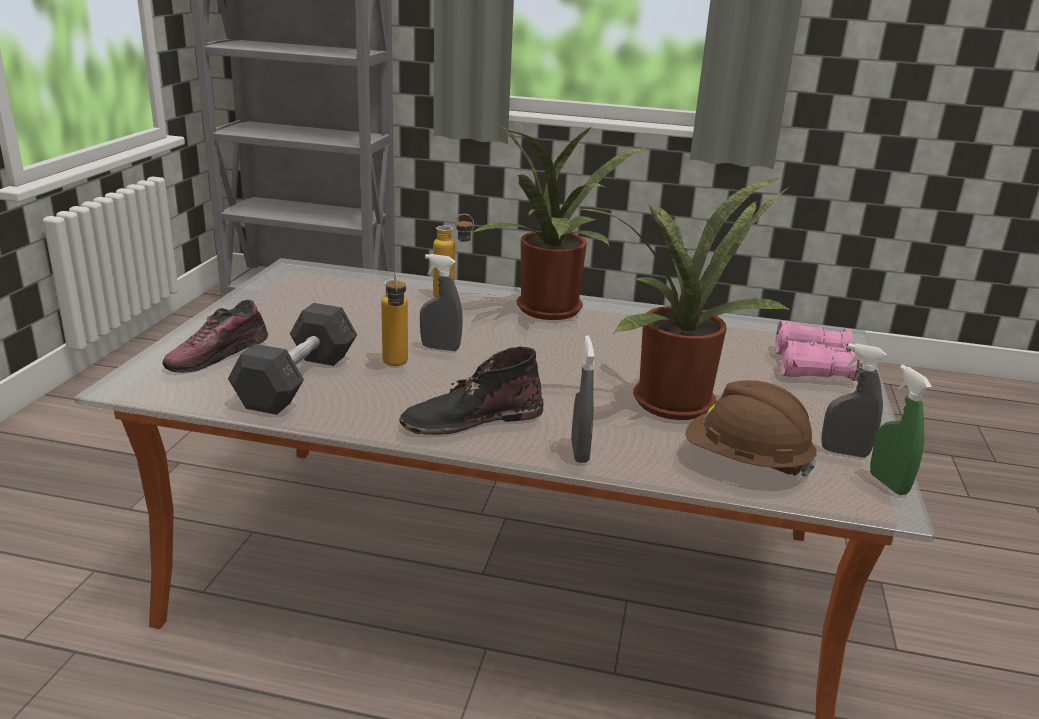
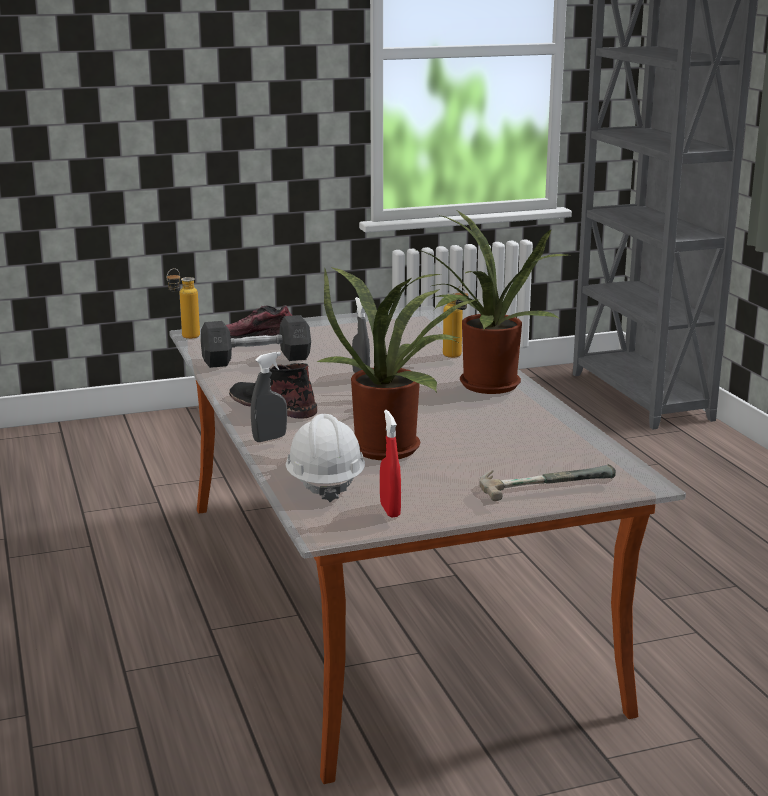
camera: 60 degrees right, 5 degrees down
bottle [381,272,408,366] -> bottle moved to [167,268,200,339]
brown hard hat [686,380,817,477] -> white hard hat [285,414,365,502]
pink binoculars [775,321,863,381] -> hammer [480,464,616,501]
grey spray bottle [821,343,886,458] -> red spray bottle [380,410,401,517]
green spray bottle [870,365,932,495] -> none

